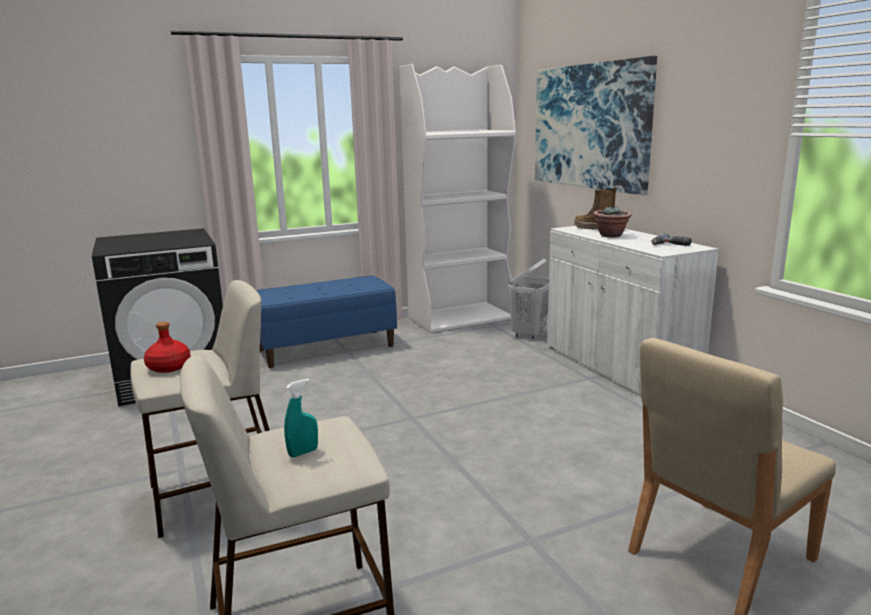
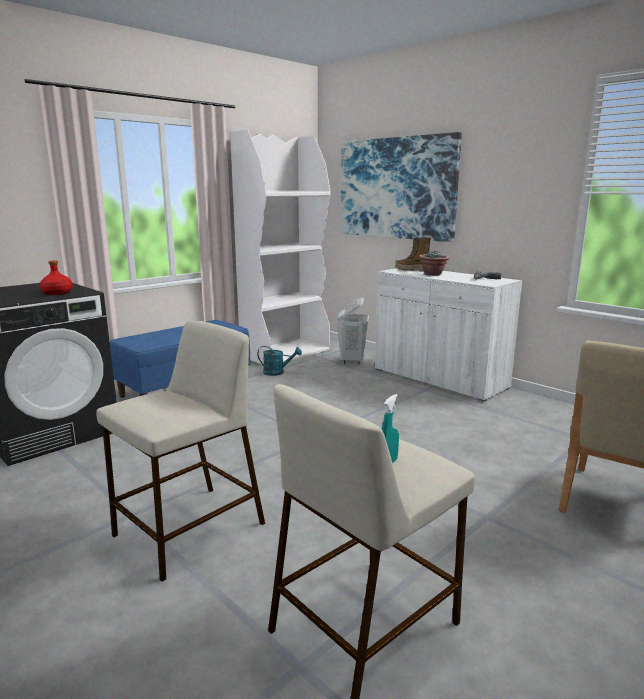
camera: 20 degrees left, 0 degrees up
red bottle [144,322,190,373] -> red bottle moved to [40,260,73,295]
none -> turquoise watering can [257,346,302,376]

